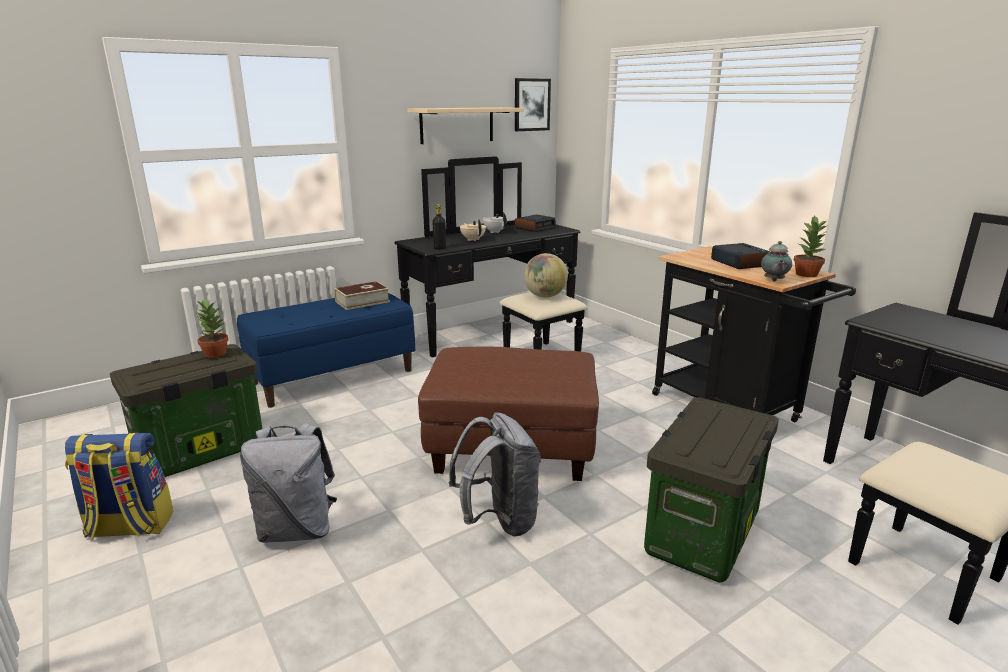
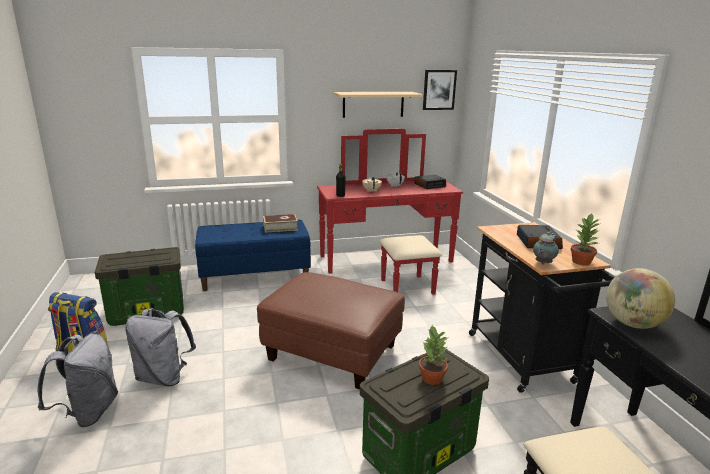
camera: 20 degrees right, 0 degrees up
potted plant [197,299,228,358] -> potted plant moved to [419,325,449,385]
black dresser [394,157,587,357] -> red dresser [317,129,463,295]
grey backpack [449,412,541,537] -> grey backpack moved to [38,334,118,427]
globe [524,253,568,298] -> globe moved to [606,268,675,329]

